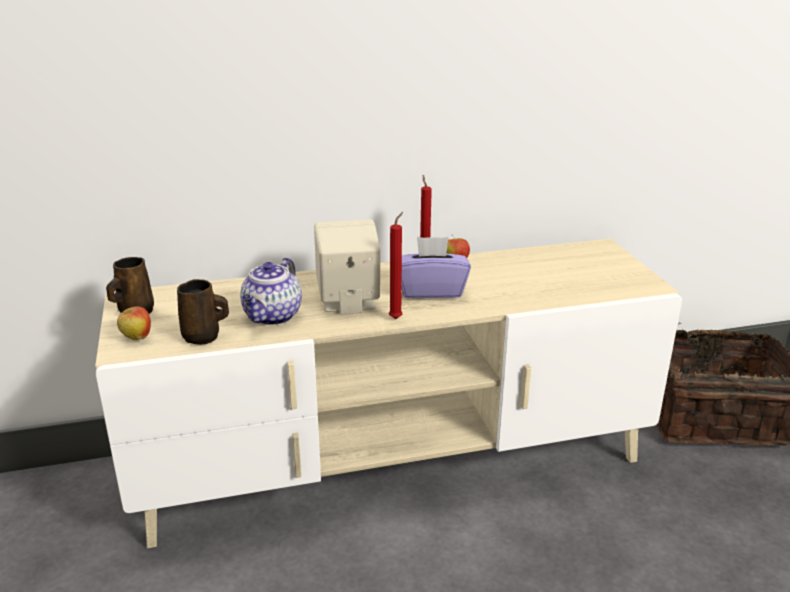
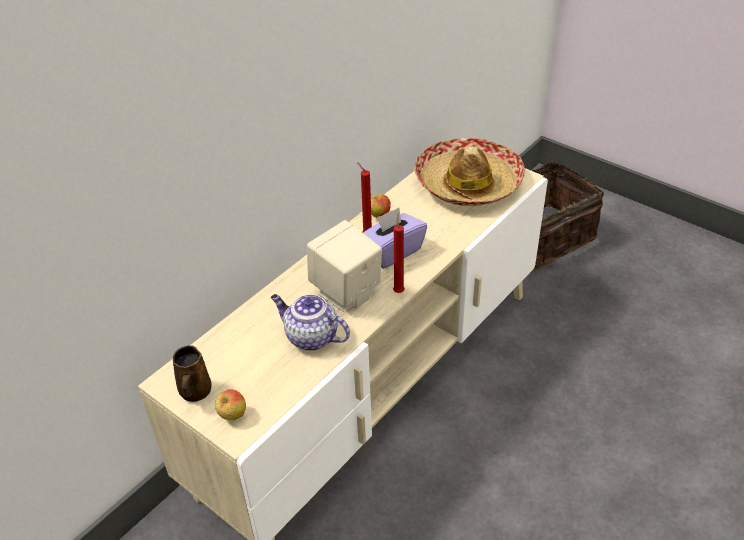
camera: 35 degrees left, 15 degrees up
brown mug [177,279,229,345] -> none
teapot [240,258,302,325] -> teapot turned 135 degrees clockwise [271,294,350,351]
none -> hat [414,138,525,206]

